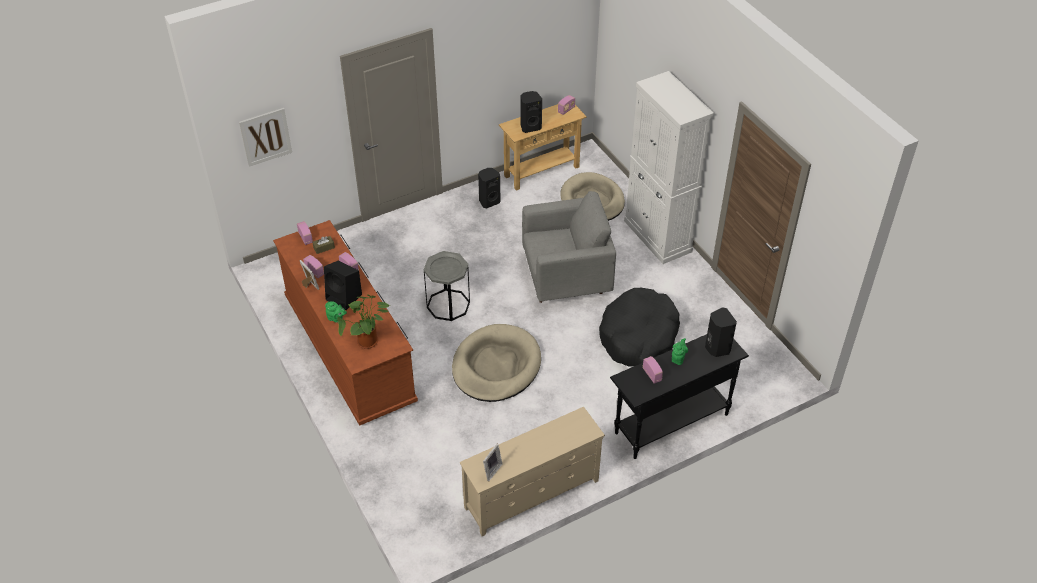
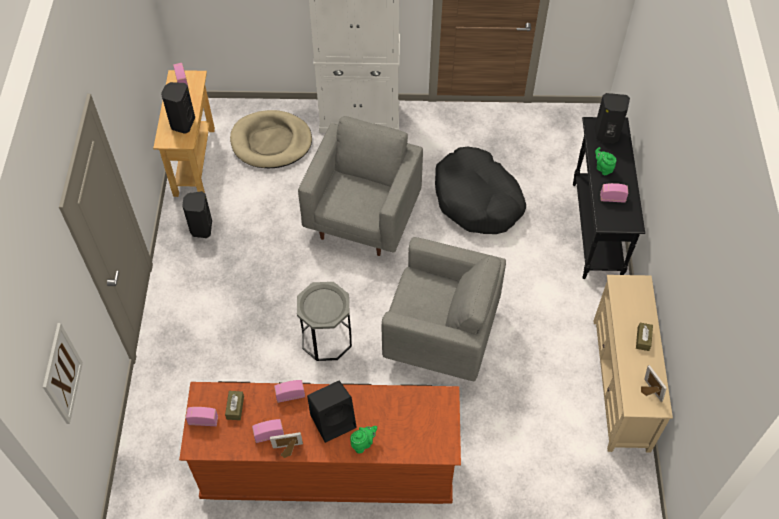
camera: 60 degrees left, 10 degrees up
potted plant [337,295,390,349] -> none
beige dog bed [452,324,541,402] -> grey armchair [381,237,506,381]
none -> brown tissue box [636,323,653,351]

